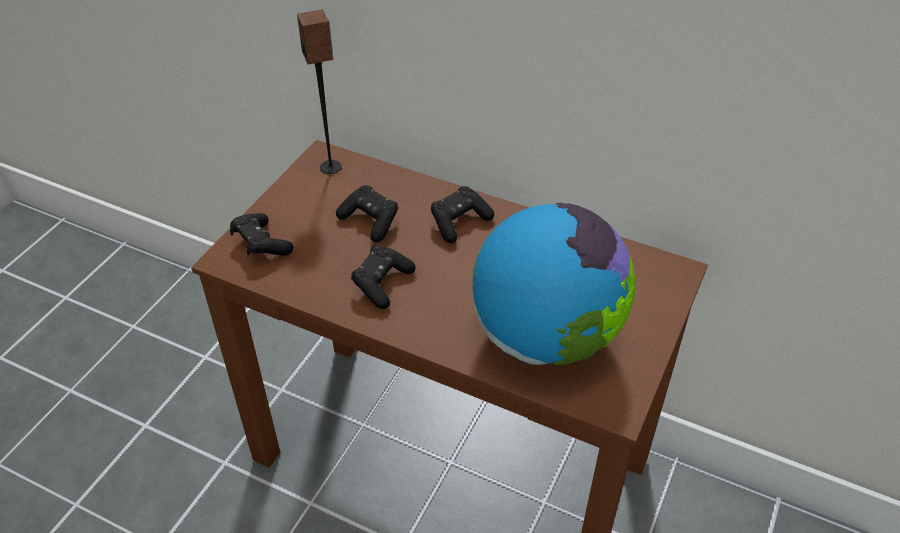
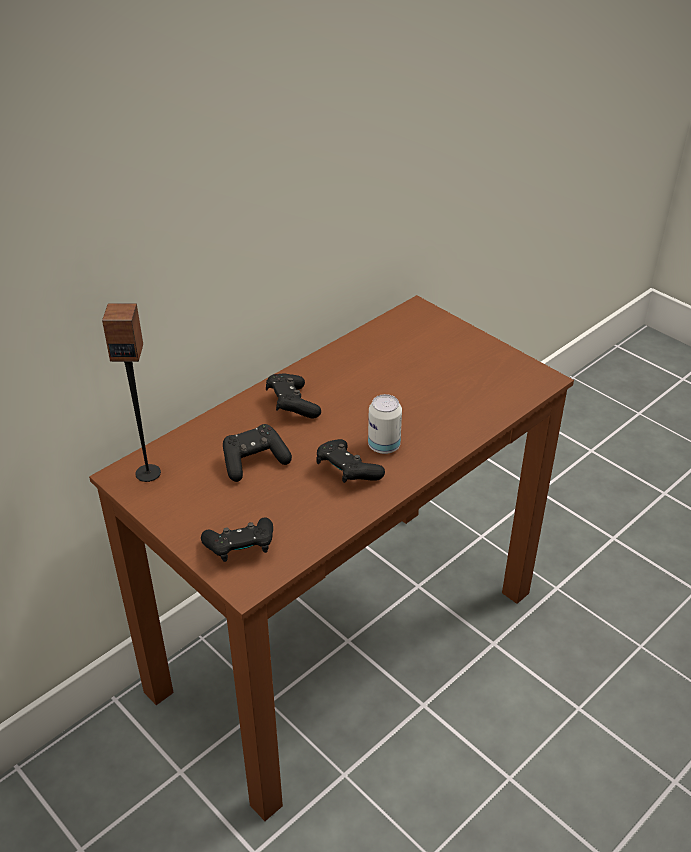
camera: 70 degrees left, 5 degrees down
globe [473,203,635,365] -> none
none -> can [368,394,402,454]

